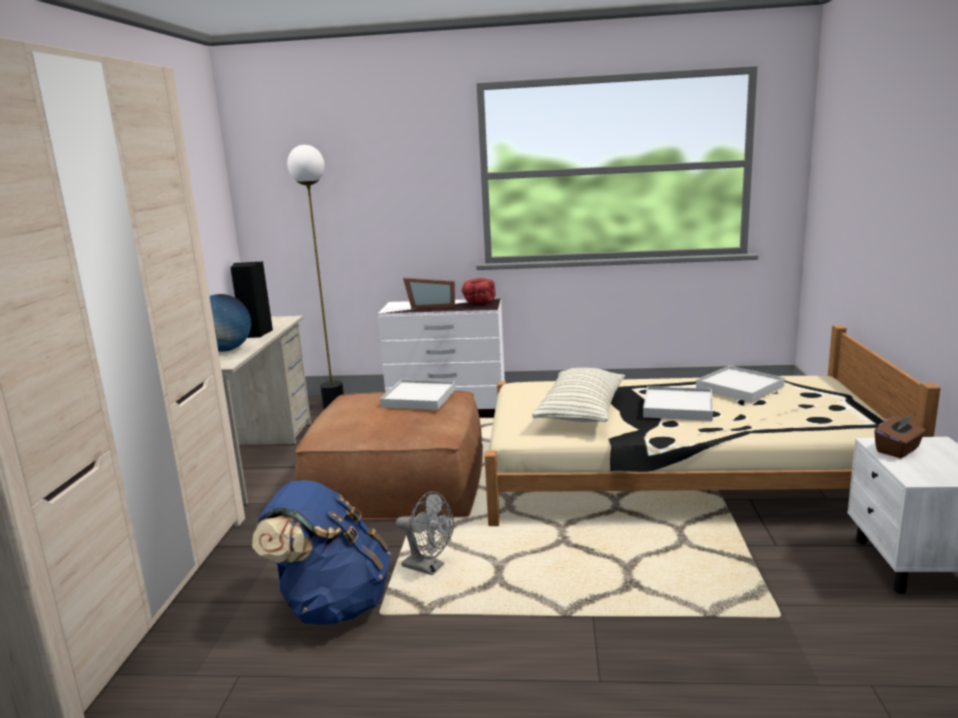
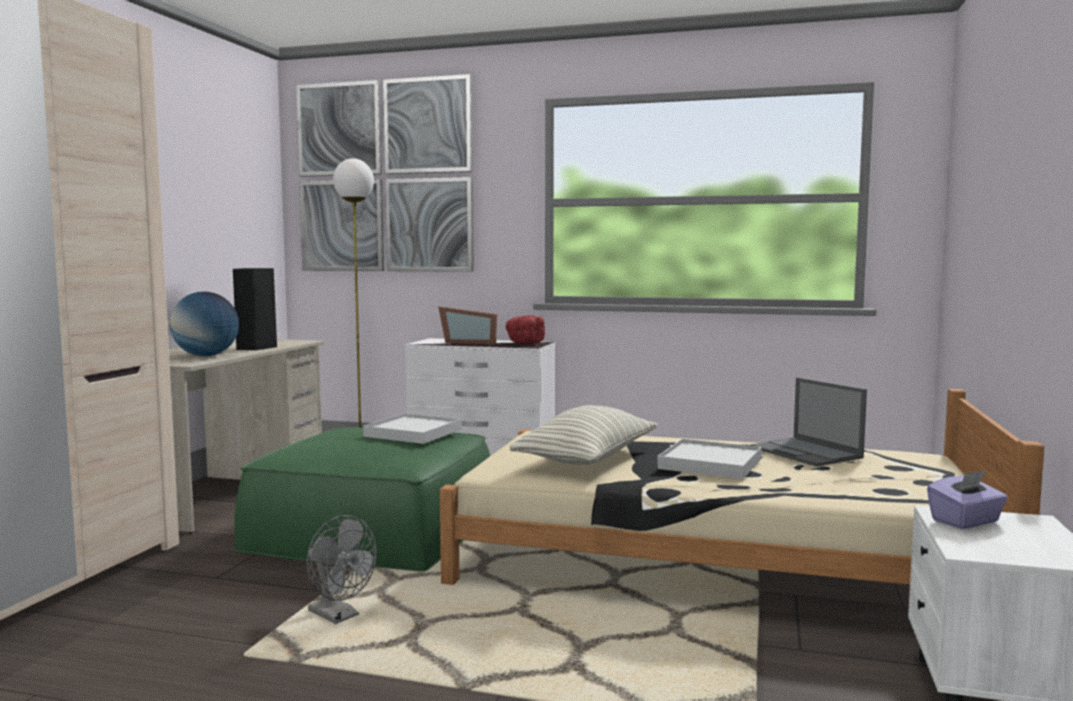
camera: 10 degrees right, 10 degrees down
blue backpack [252,480,391,625] -> none
brown ottoman [294,391,483,520] -> green ottoman [234,427,490,572]
white tray [696,366,785,403] -> laptop [750,378,867,467]
brown tissue box [874,415,926,458] -> purple tissue box [927,470,1008,529]
none -> picture [296,74,474,272]

